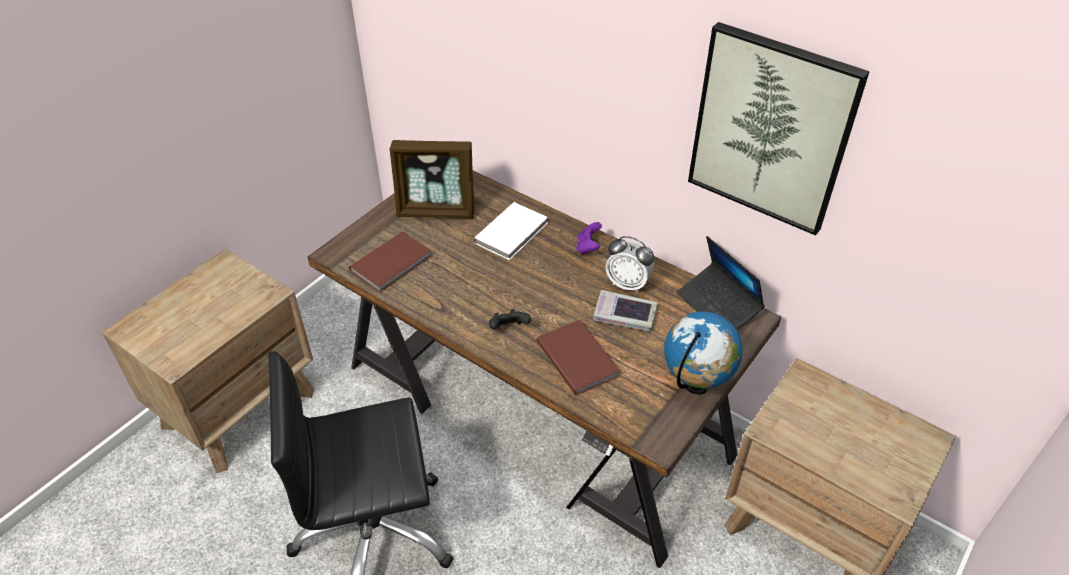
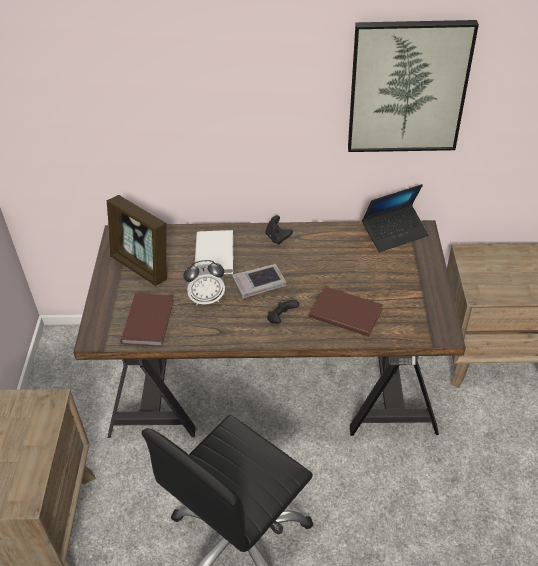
camera: 35 degrees left, 0 degrees up
picture frame [389,140,475,219] -> picture frame turned 75 degrees clockwise [107,195,167,286]
purple game controller [576,222,602,255] -> black game controller [266,215,293,245]
book [593,290,658,332] -> book moved to [232,264,286,298]
alarm clock [606,236,654,293] -> alarm clock moved to [184,260,225,306]
globe [664,311,743,395] -> none
laptop [677,236,765,330] -> laptop turned 45 degrees counterclockwise [362,184,429,252]

